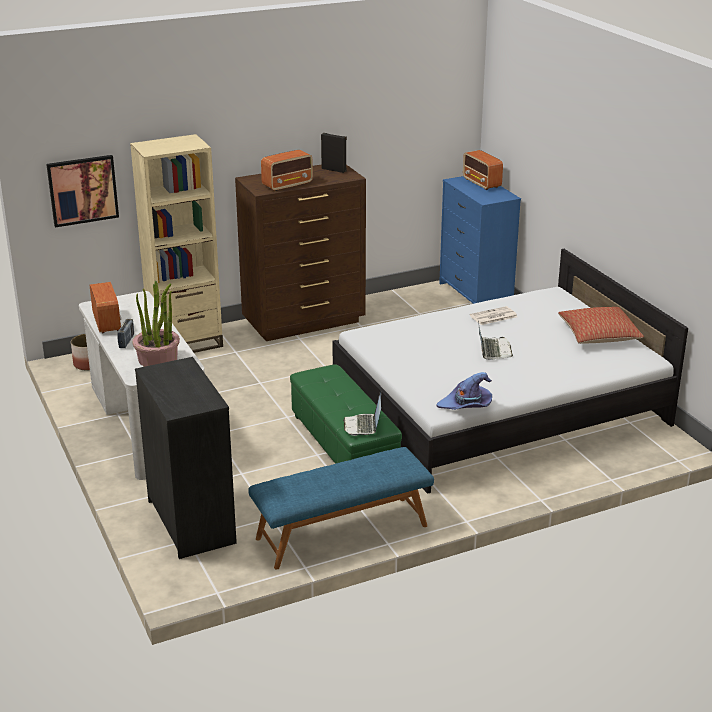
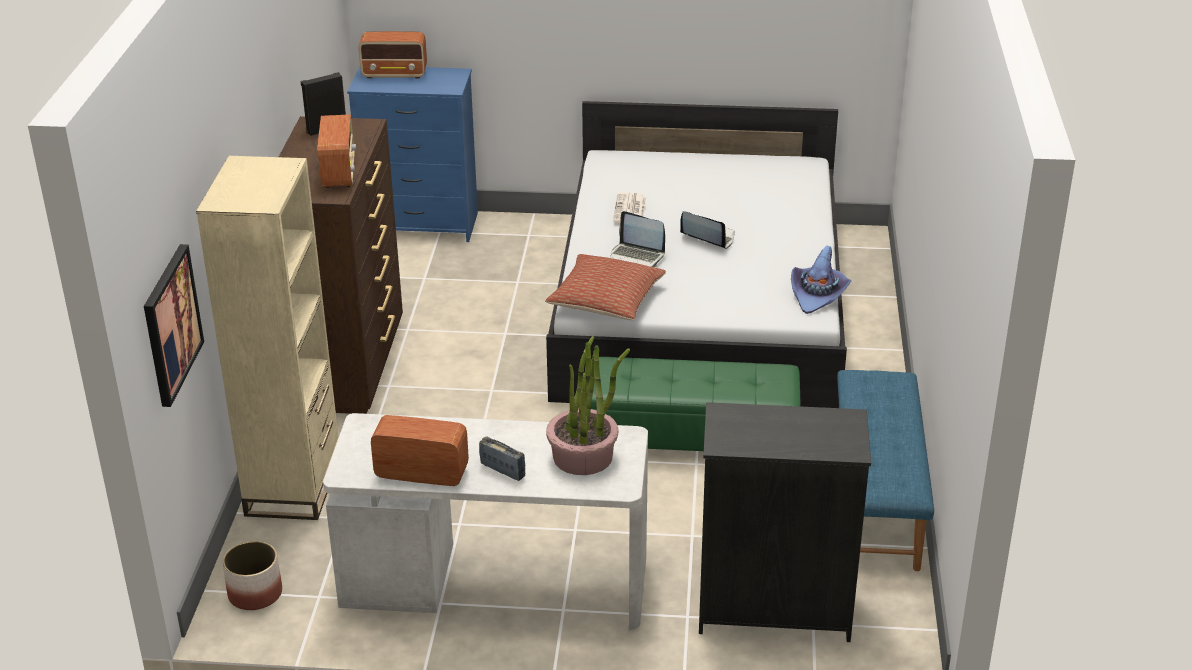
camera: 60 degrees left, 5 degrees up
laptop [343,390,381,436] -> laptop moved to [610,211,665,267]
pillow [558,307,644,344] -> pillow moved to [545,254,666,320]

